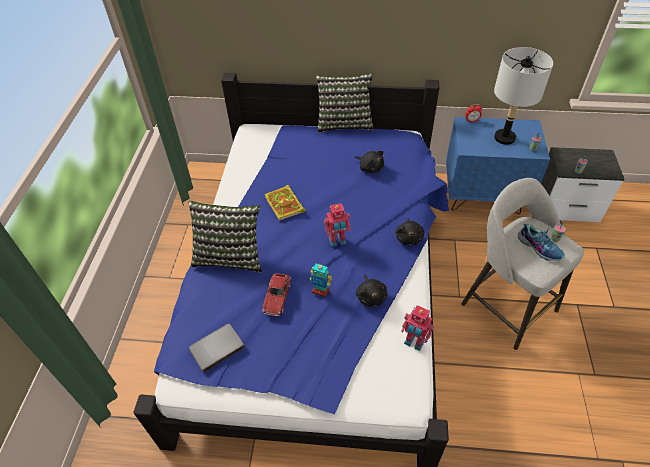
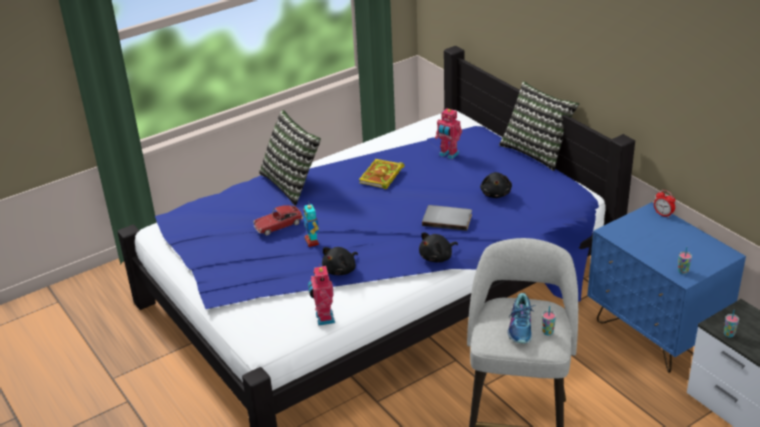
camera: 50 degrees right, 15 degrees down
grey book [189,324,245,373] -> grey book moved to [422,205,472,231]
toy robot [324,203,350,247] -> toy robot moved to [435,108,462,159]
grey table lamp [494,47,553,145] -> none

